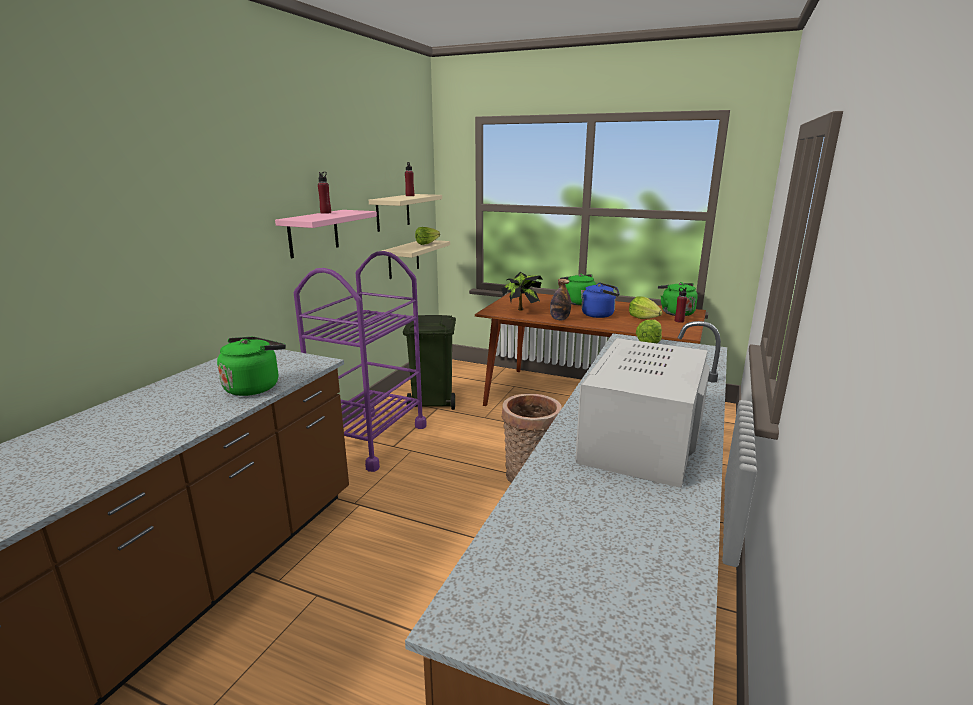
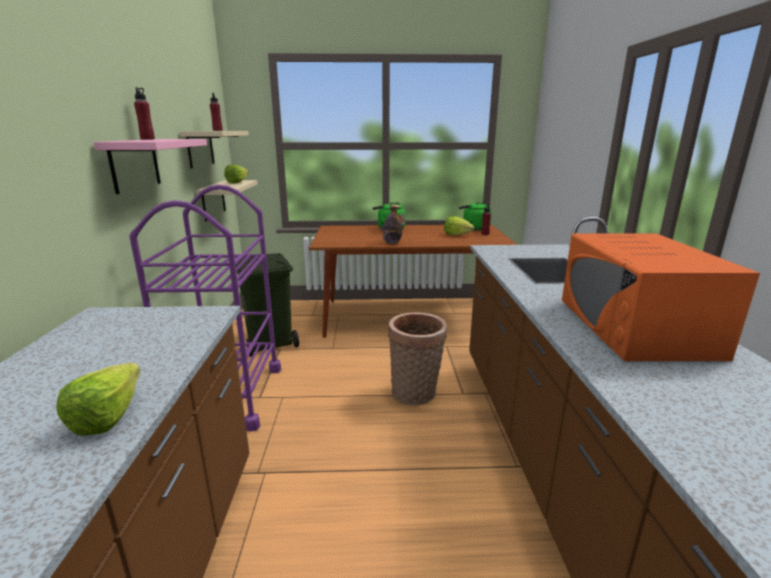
camera: 25 degrees left, 0 degrees up
green kettle [217,337,286,396] -> none
potted plant [502,272,543,311] -> none
white microwave [575,338,710,488] -> orange microwave [562,233,760,361]
blue kettle [582,282,620,318] -> none
lettuce [636,320,662,343] -> lettuce moved to [56,363,141,436]

